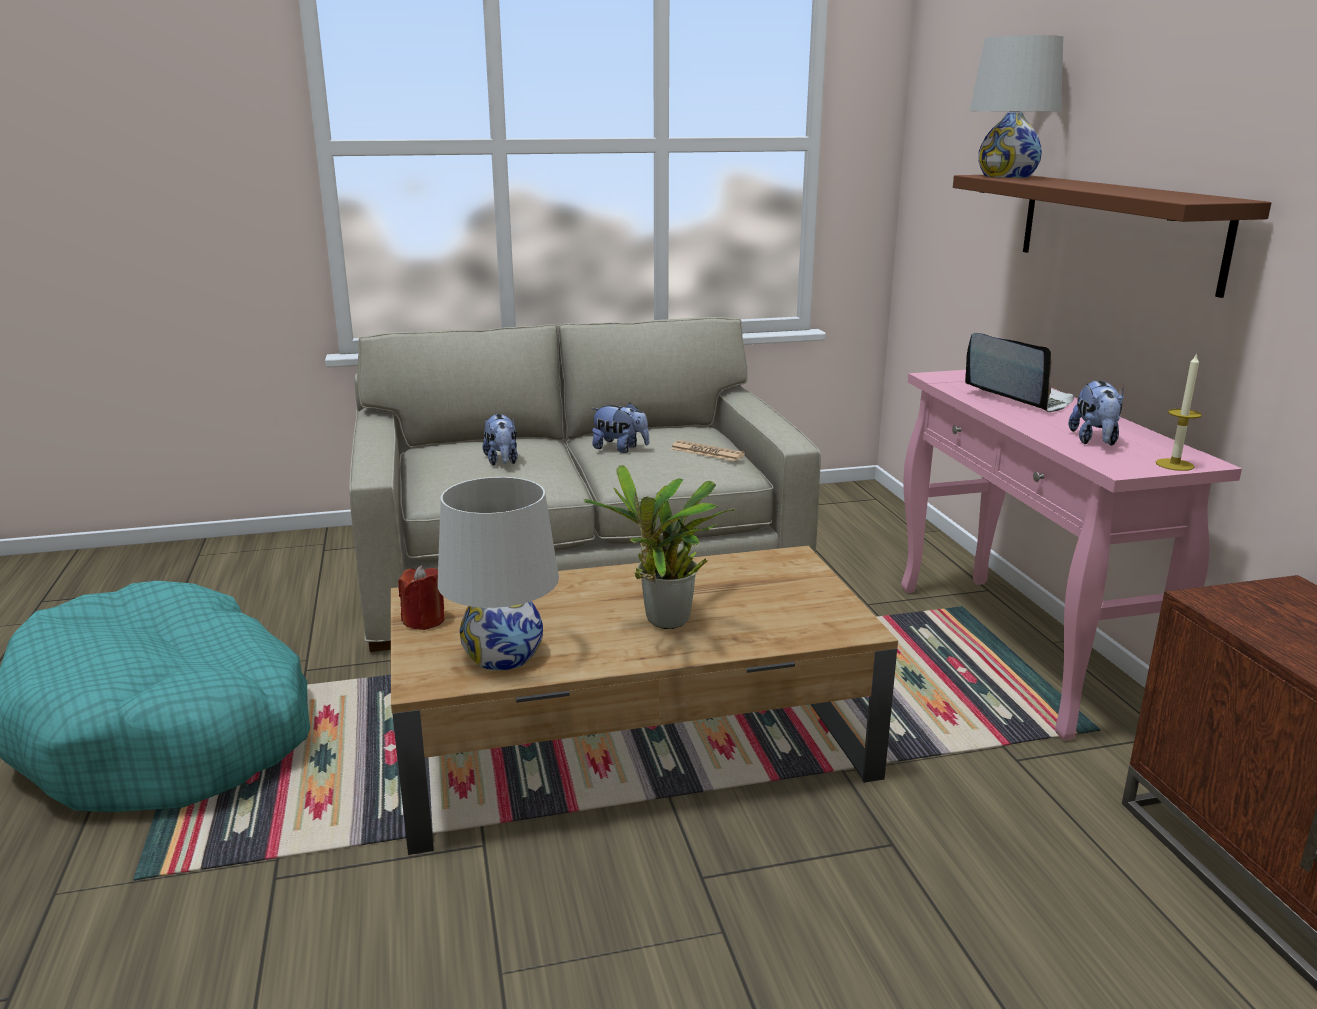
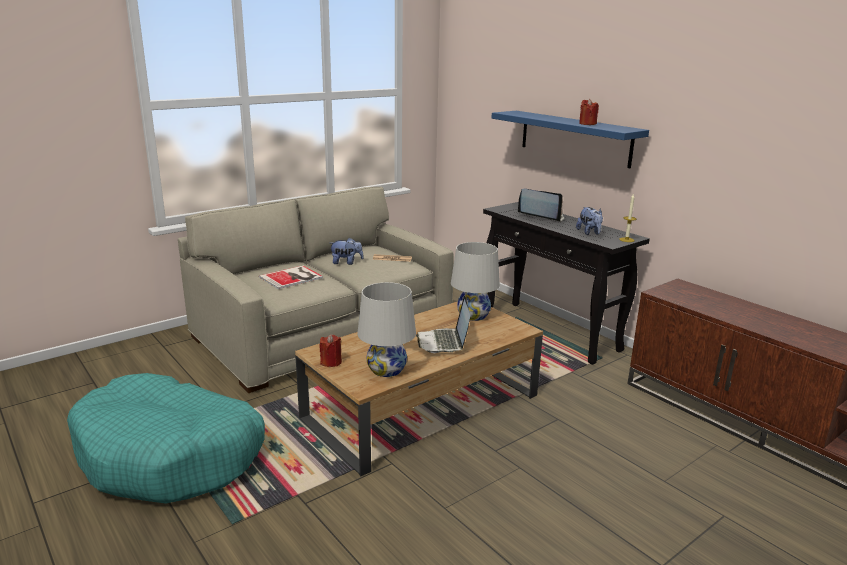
camera: 25 degrees left, 0 degrees up
plush toy [483,414,518,466] -> book [259,265,323,289]
potted plant [583,465,735,629] -> laptop [416,296,470,353]
pink console table [901,370,1242,741] -> black console table [483,202,650,365]
brown shelf [953,175,1271,298] -> blue shelf [492,111,649,168]
white table lamp [970,35,1063,178] -> white table lamp moved to [451,242,500,321]
none -> red candle [579,99,599,125]

